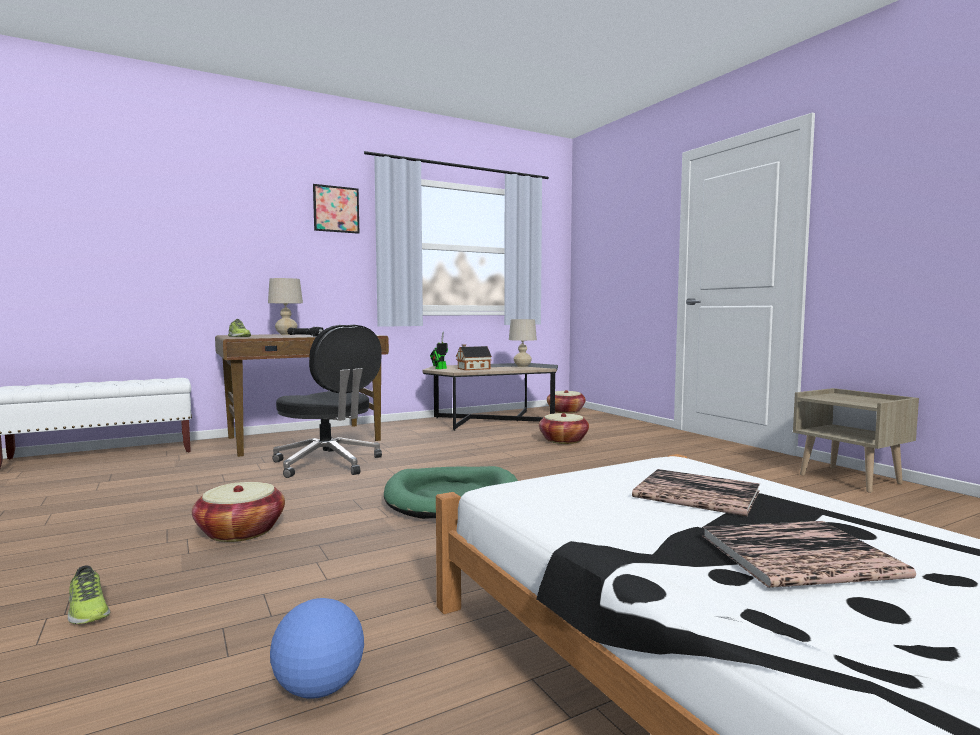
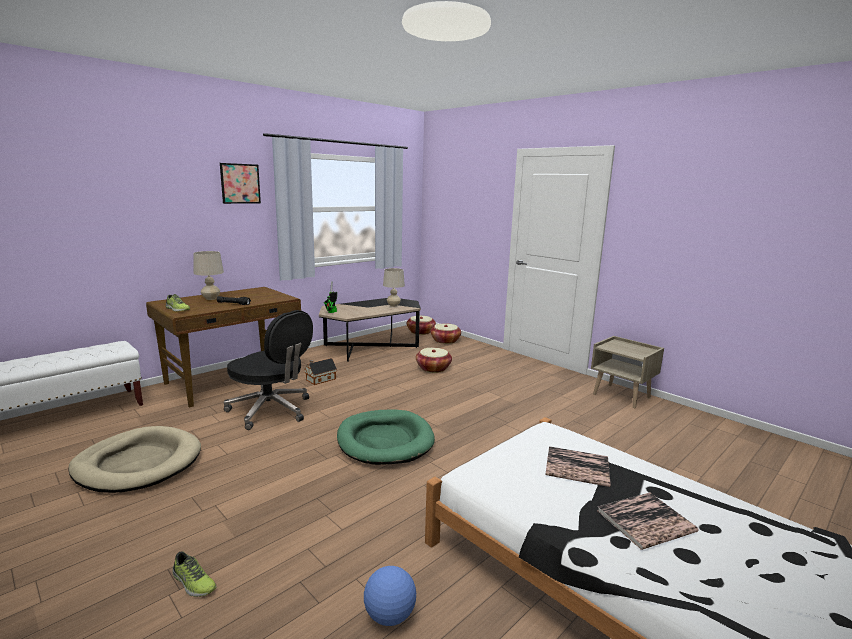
camera: 15 degrees left, 10 degrees up
basket [192,482,285,542] -> basket moved to [431,323,461,344]
toy house [456,344,492,370] -> toy house moved to [304,358,337,385]
none -> beige dog bed [68,426,201,493]

